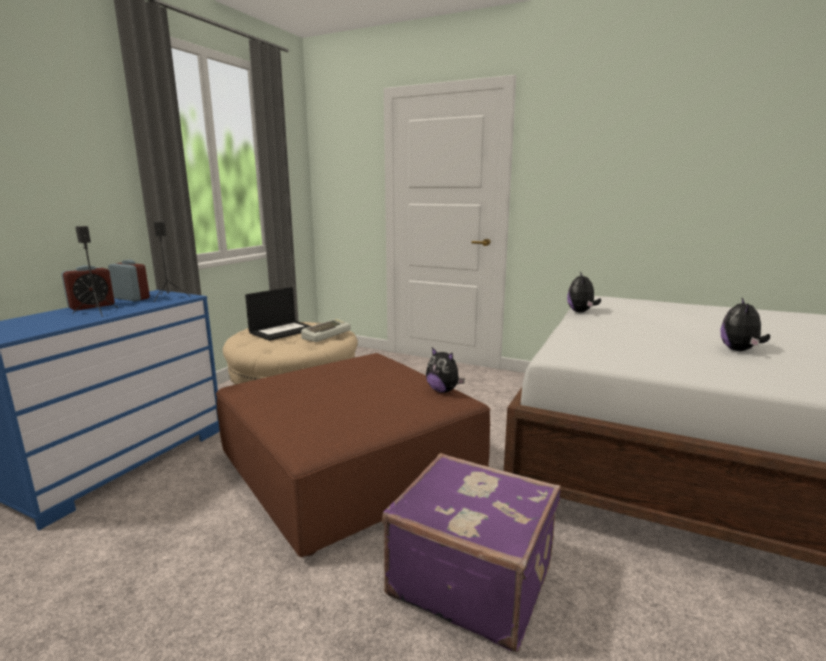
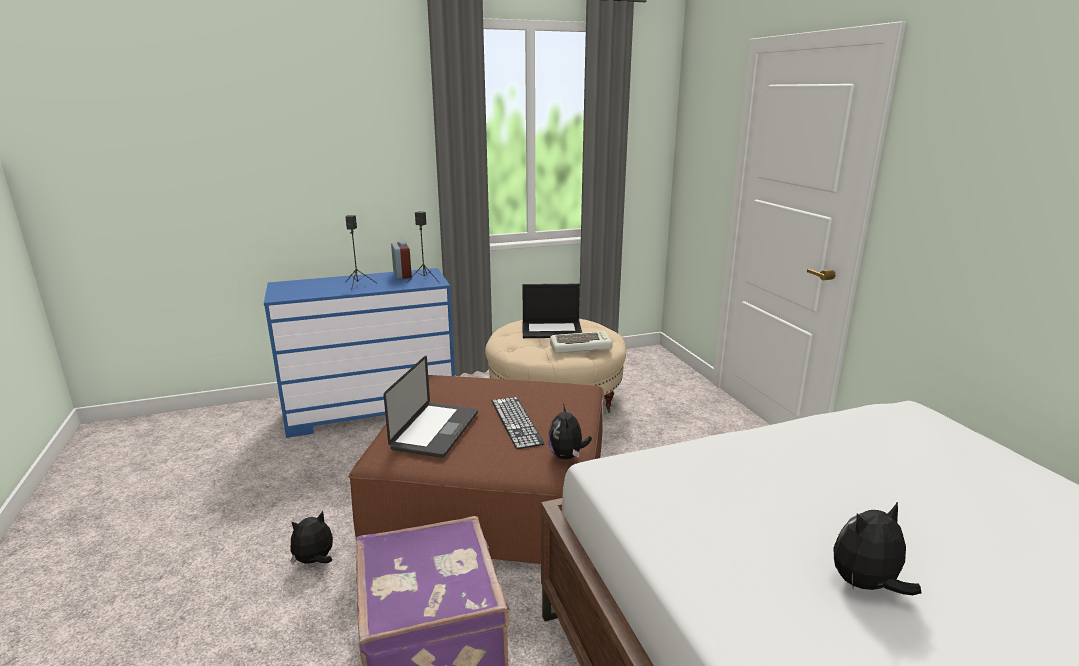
camera: 45 degrees right, 5 degrees up
alarm clock [61,265,115,311] -> none
plush toy [567,272,601,312] -> plush toy moved to [290,511,333,565]
none -> laptop [384,355,478,458]
none -> keyboard [492,397,544,449]

